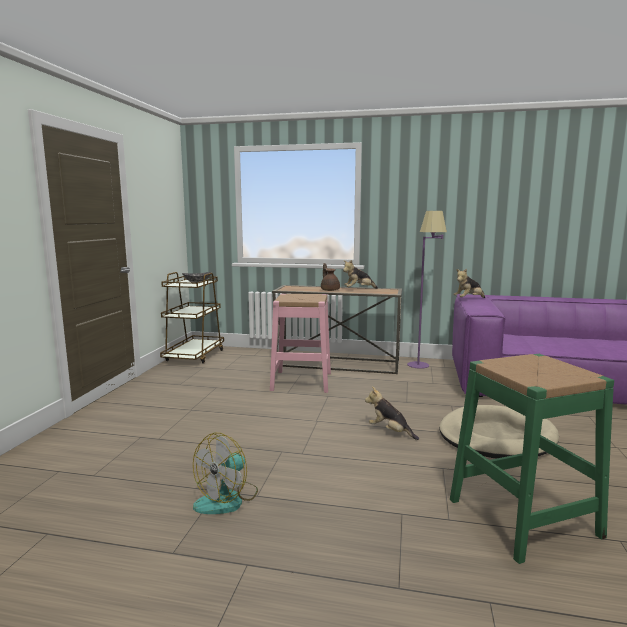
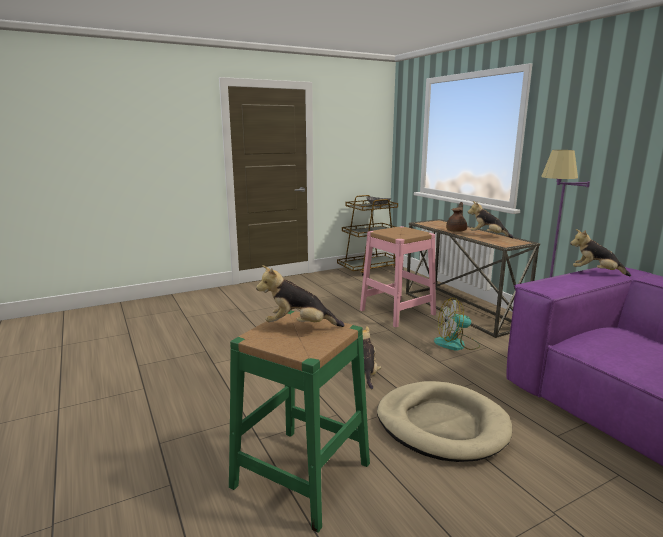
camera: 50 degrees right, 5 degrees up
fan [193,432,258,514] -> fan moved to [434,298,480,351]
none -> plush toy [256,265,345,327]

